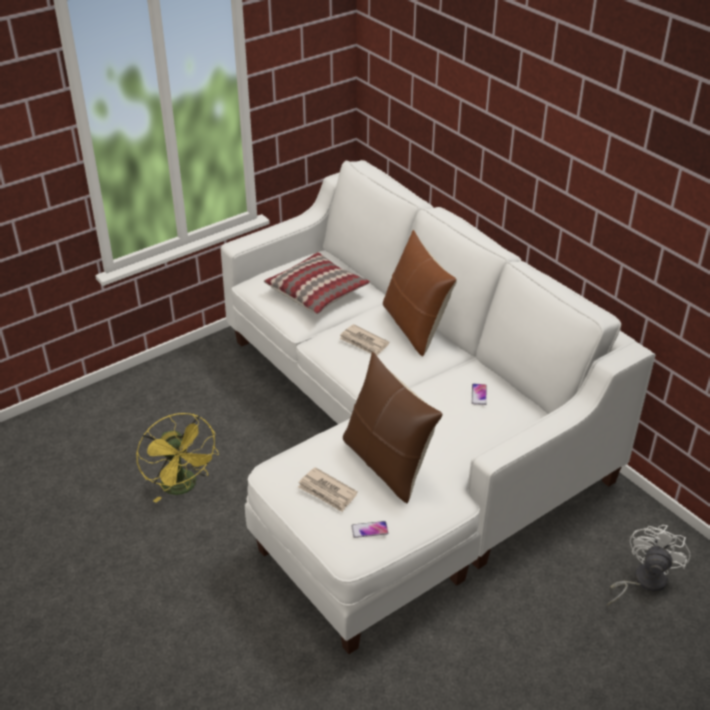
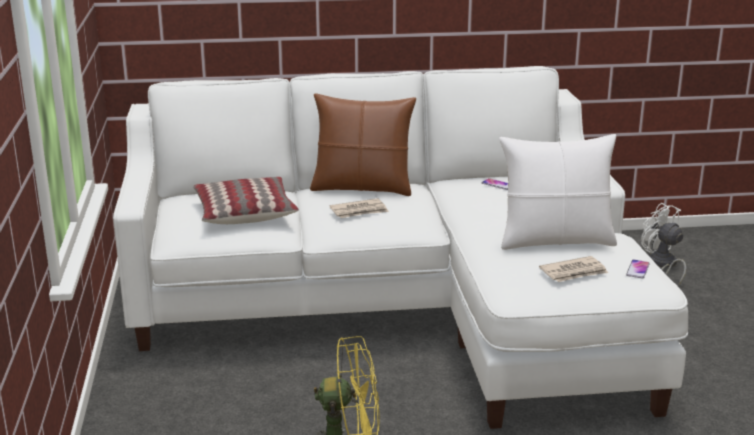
camera: 60 degrees left, 15 degrees down
brown pillow [343,352,443,504] -> white pillow [499,134,617,250]

